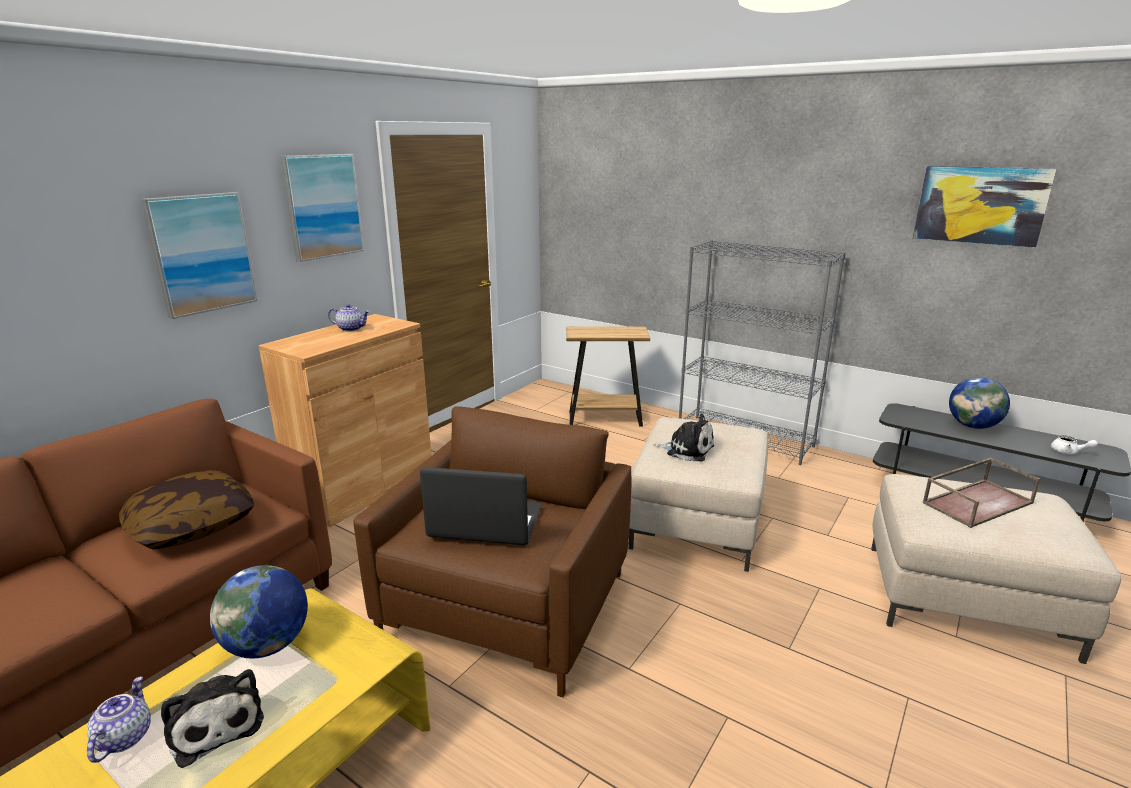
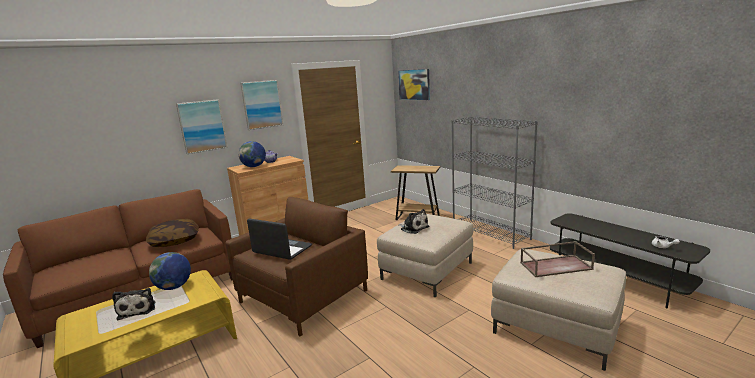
camera: 20 degrees right, 5 degrees down
teapot [87,677,151,763] -> none
picture [913,166,1057,248] -> picture moved to [398,69,430,100]
globe [949,377,1010,429] -> globe moved to [239,141,266,167]

